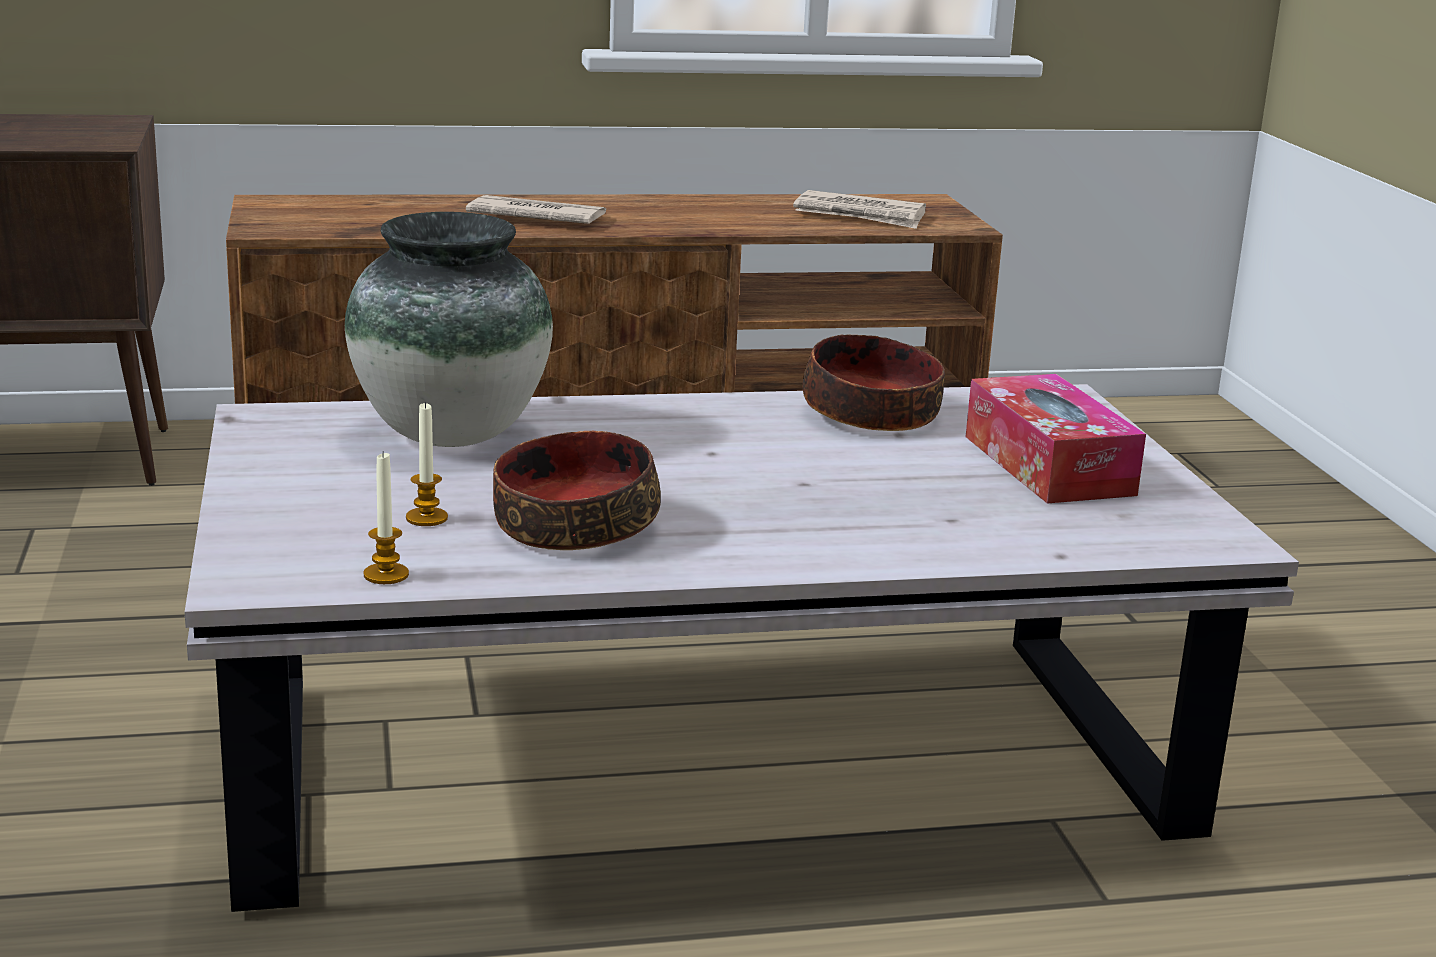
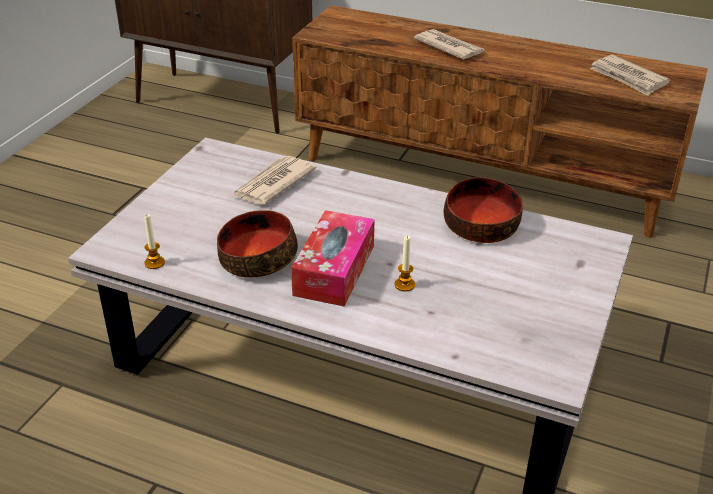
camera: 35 degrees right, 15 degrees up
vase [345,212,553,447] -> newspaper [233,156,317,205]
candle [406,401,448,526] -> candle moved to [395,235,415,291]
tissue box [966,374,1146,503] -> tissue box moved to [291,210,375,307]

